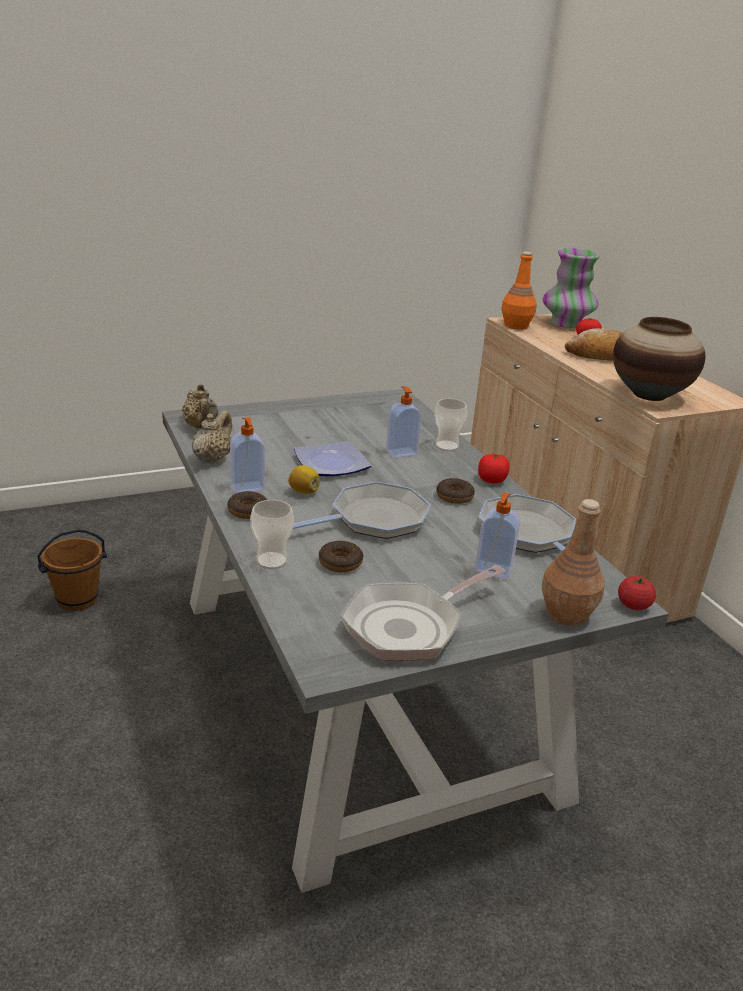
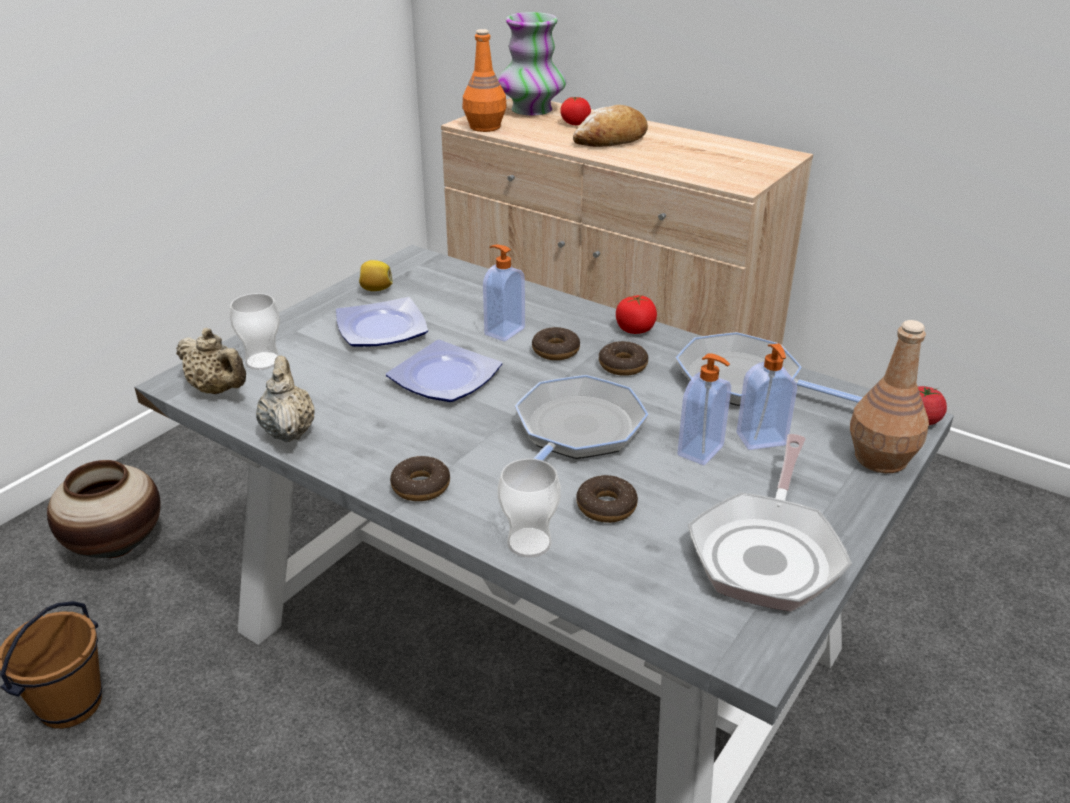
camera: 30 degrees left, 5 degrees up
soap dispenser [230,417,265,493] -> soap dispenser moved to [677,353,731,466]
lemon [288,465,320,494] -> lemon moved to [359,260,392,291]
cup [434,398,468,451] -> cup moved to [230,293,280,370]
vase [613,317,705,401] -> vase moved to [47,460,160,558]
none -> plate [336,297,428,347]
none -> donut [532,327,580,360]

